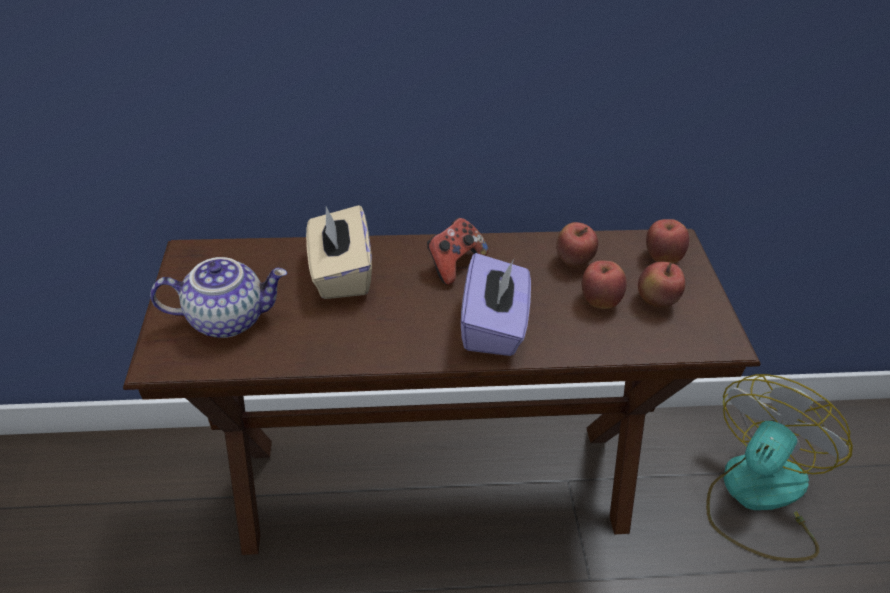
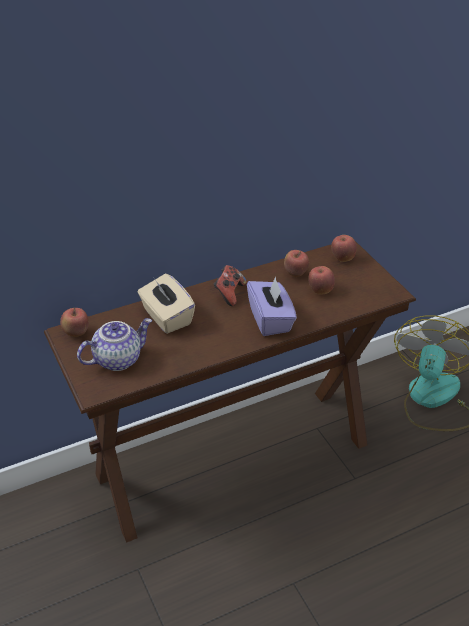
camera: 20 degrees left, 5 degrees down
apple [638,261,685,307] -> apple moved to [60,308,89,337]

